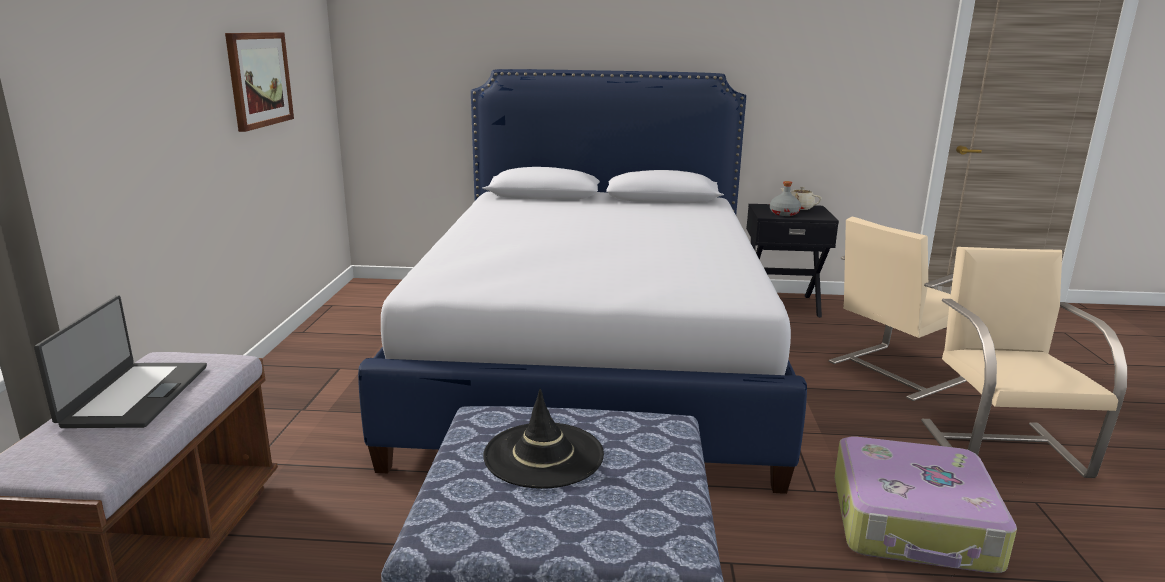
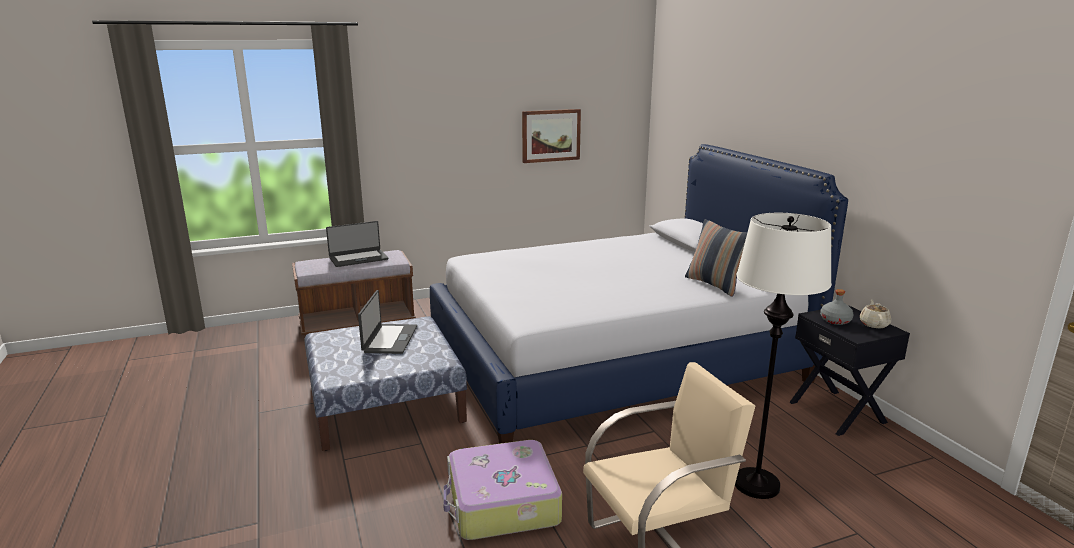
camera: 65 degrees right, 0 degrees up
black hat [483,389,604,489] -> laptop [358,290,417,354]
beige chair [829,217,967,401] -> white floor lamp [735,213,832,499]
none -> pillow [685,219,747,297]

